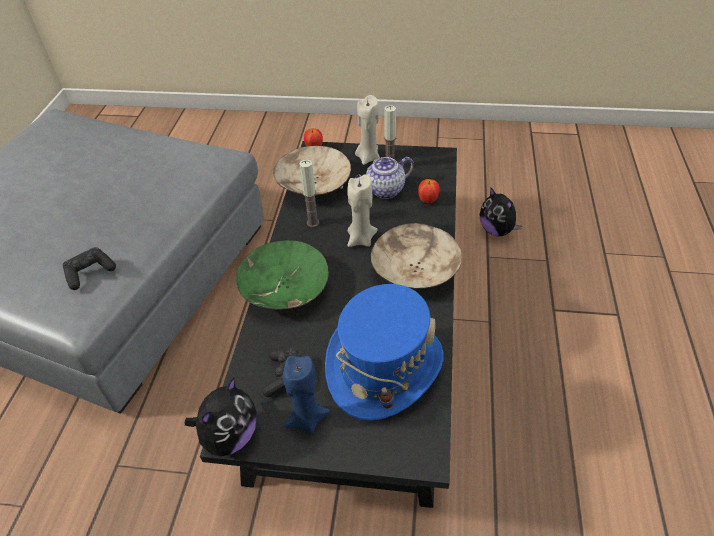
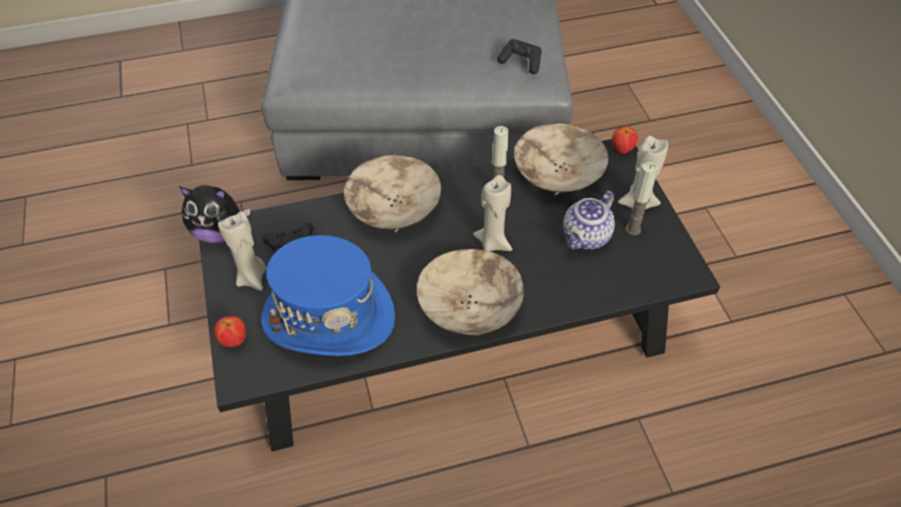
camera: 65 degrees right, 5 degrees up
black game controller [63,247,116,290] -> black game controller moved to [497,39,542,74]
green bowl [236,240,329,310] -> beige bowl [344,155,441,233]
blue candle [283,356,331,434] -> beige candle [218,211,267,291]
teapot [355,157,414,199] -> teapot turned 90 degrees counterclockwise [563,191,615,250]
apple [418,179,440,203] -> apple moved to [214,316,246,347]
plush toy [479,187,522,236] -> none

